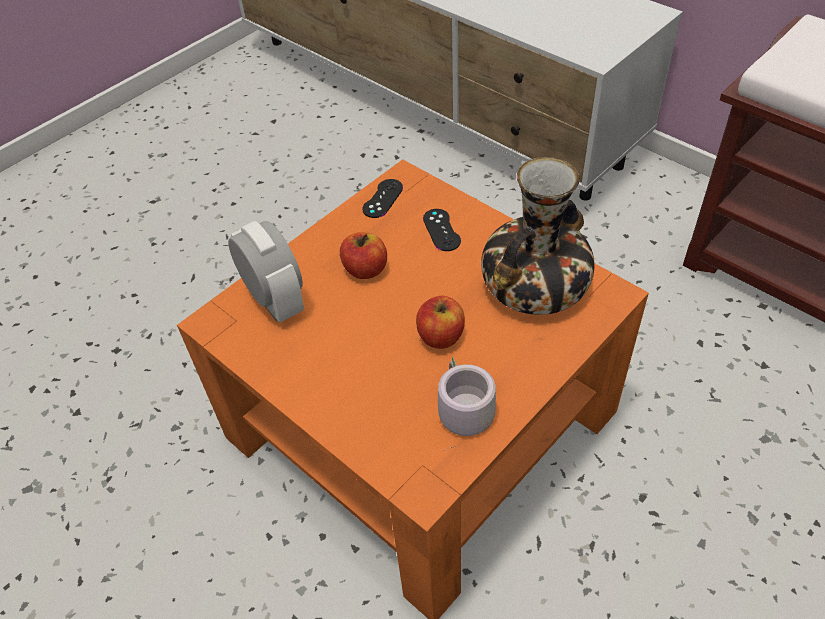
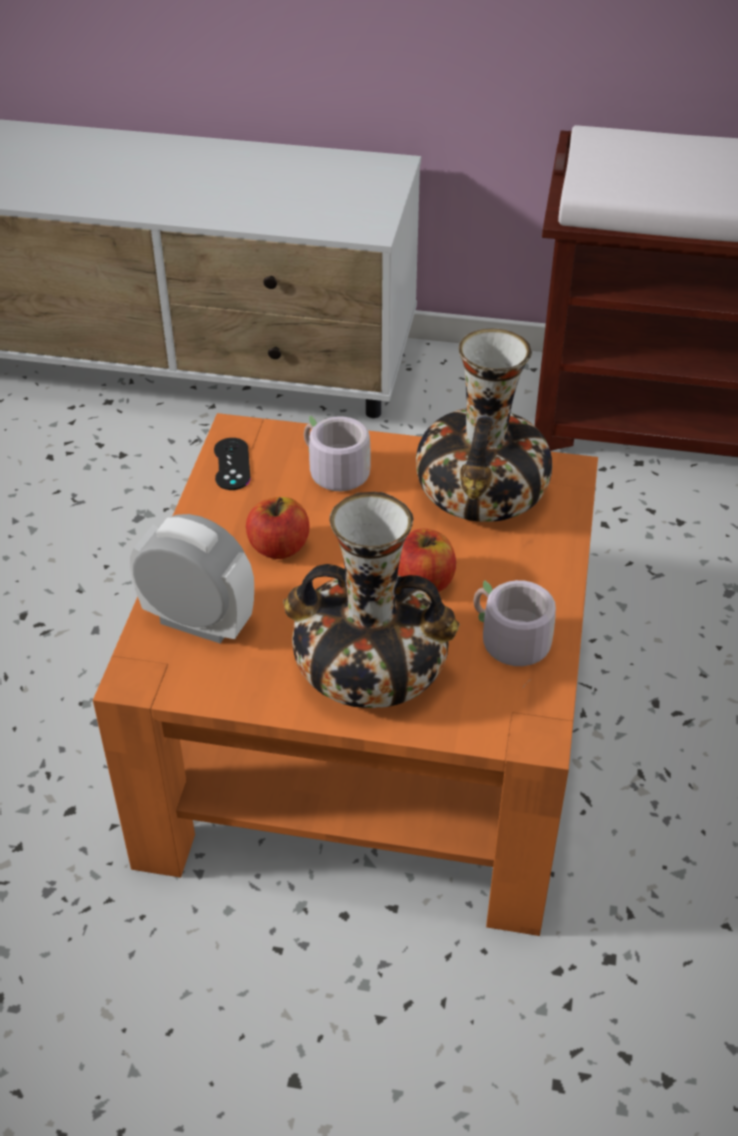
camera: 35 degrees left, 5 degrees down
black game controller [423,209,461,251] -> grey mug [304,415,371,491]
none -> vase [283,492,460,708]

